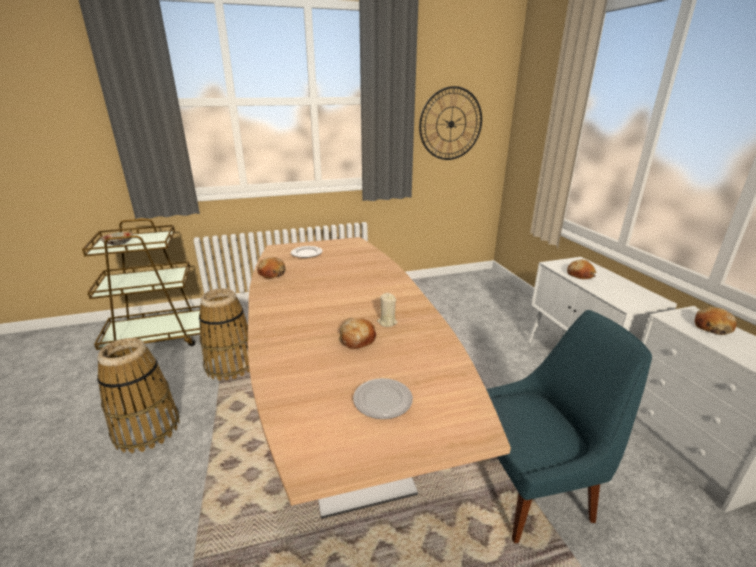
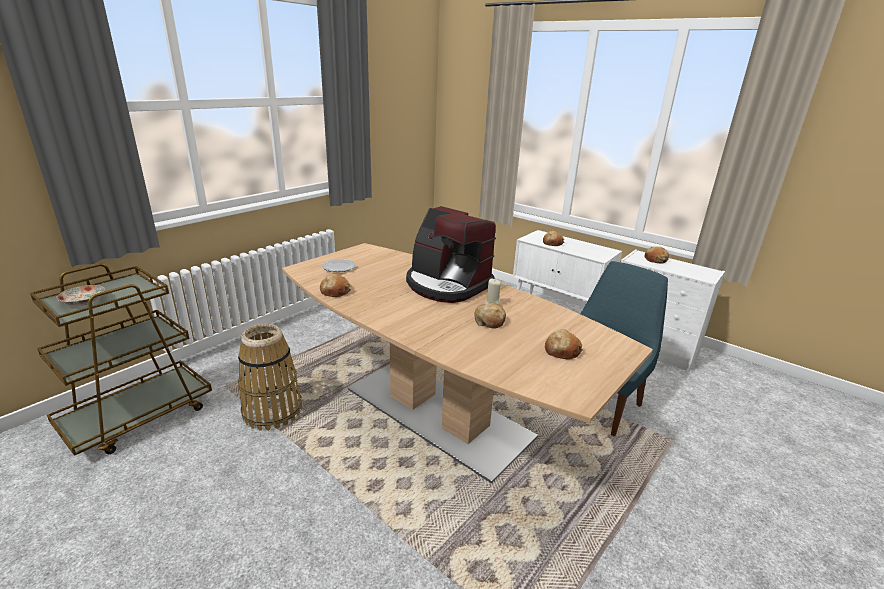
camera: 35 degrees left, 0 degrees up
basket [97,338,180,453] -> none
plate [353,378,413,419] -> bread [545,329,583,360]
wall clock [419,86,482,160] -> none
none -> coffee machine [406,206,496,303]

